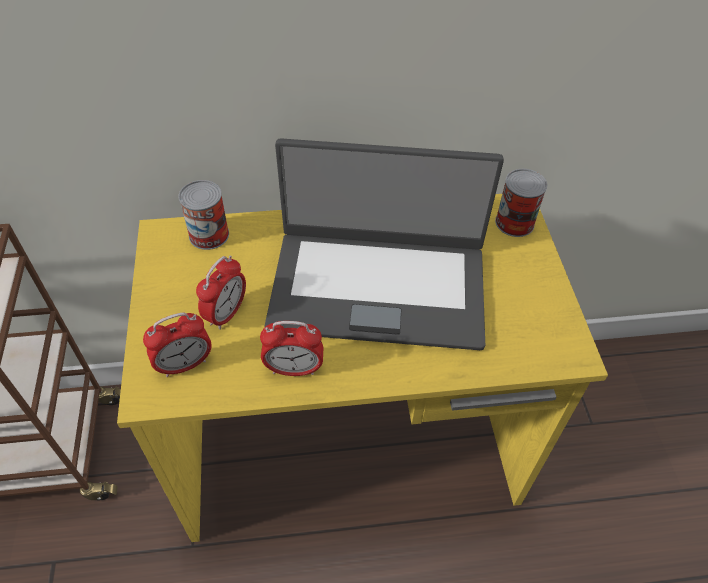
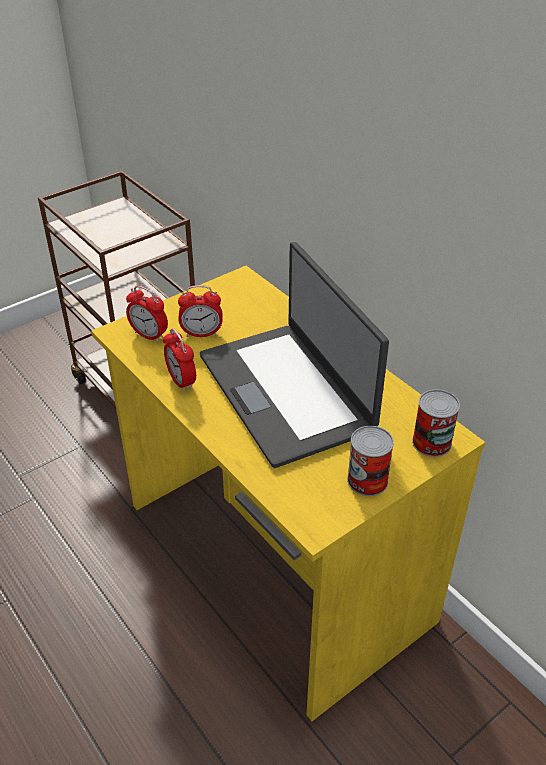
camera: 60 degrees right, 10 degrees down
can [179,180,229,250] -> can moved to [347,426,394,496]

